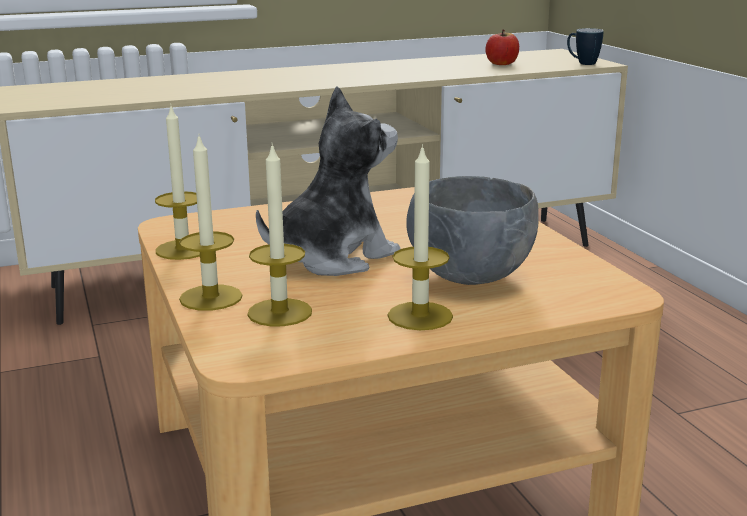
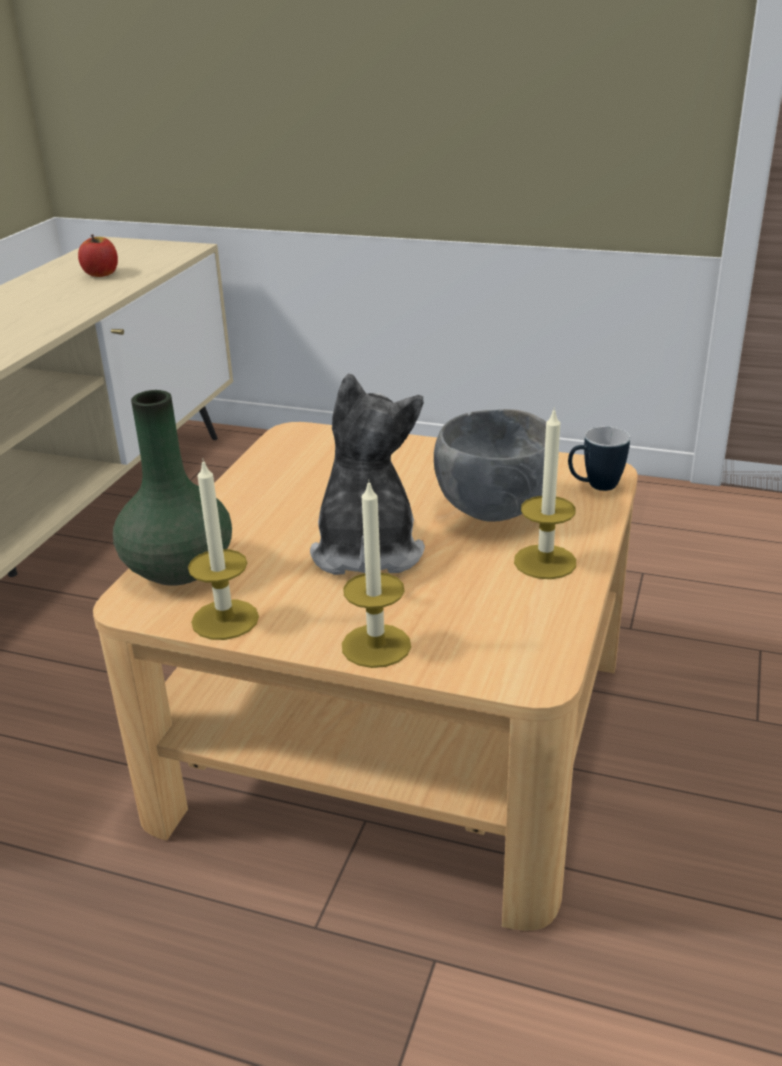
camera: 50 degrees left, 10 degrees up
candle [248,144,312,326] -> none
mug [567,28,603,65] -> mug moved to [568,426,630,491]
none -> green vase [113,390,232,586]

